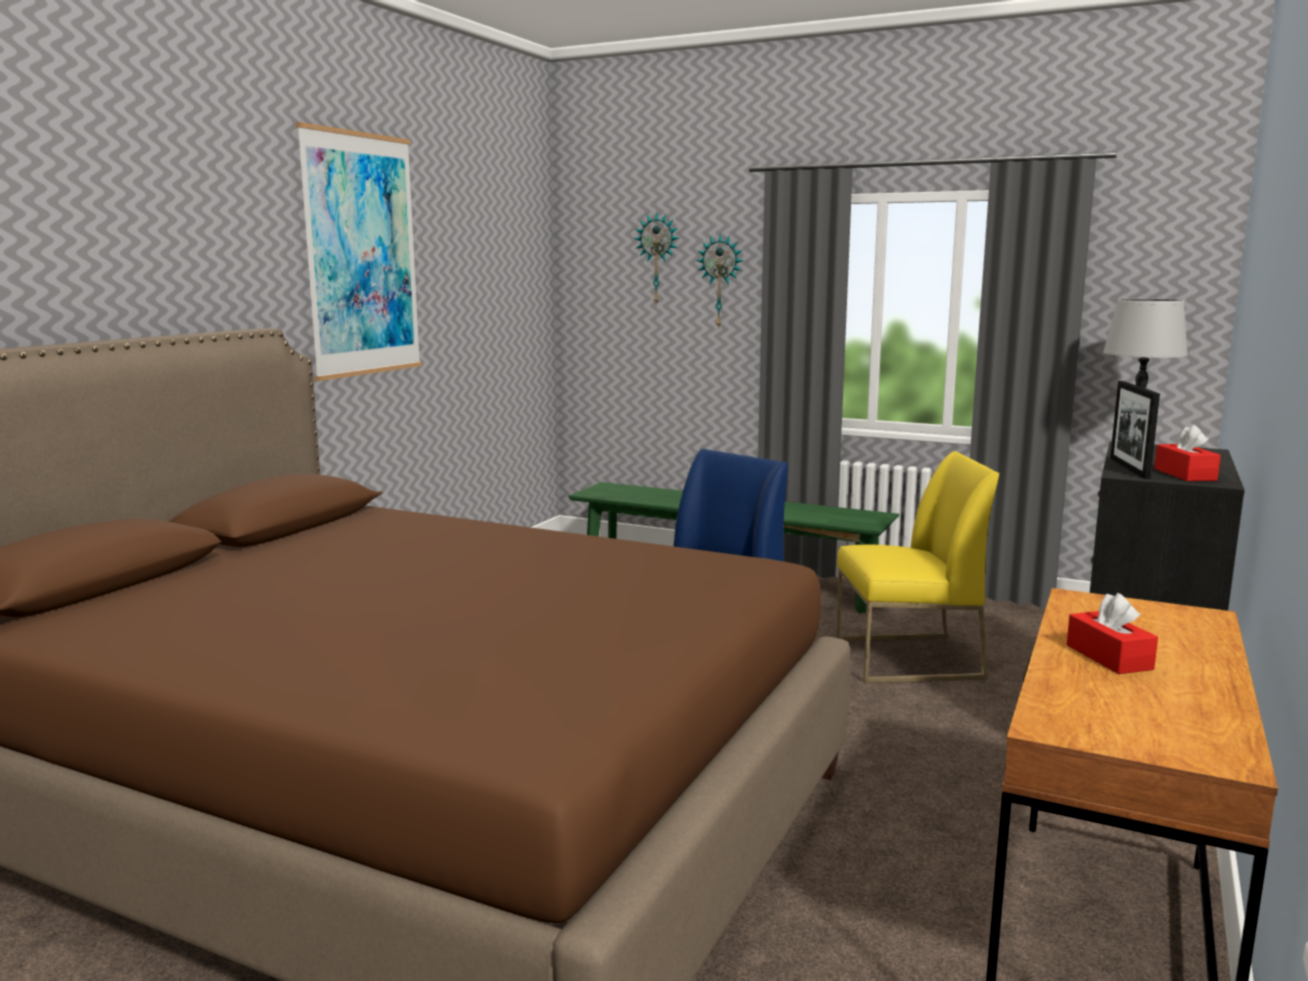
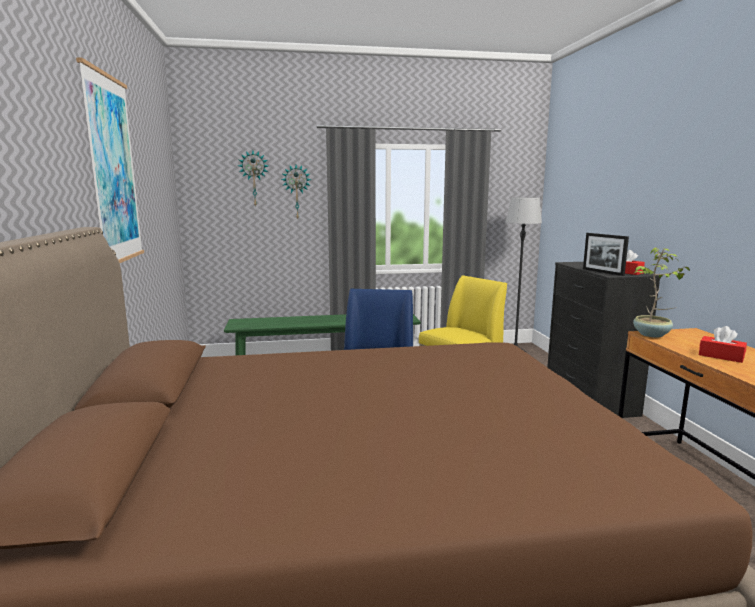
camera: 35 degrees left, 0 degrees up
none -> potted plant [633,247,690,338]

